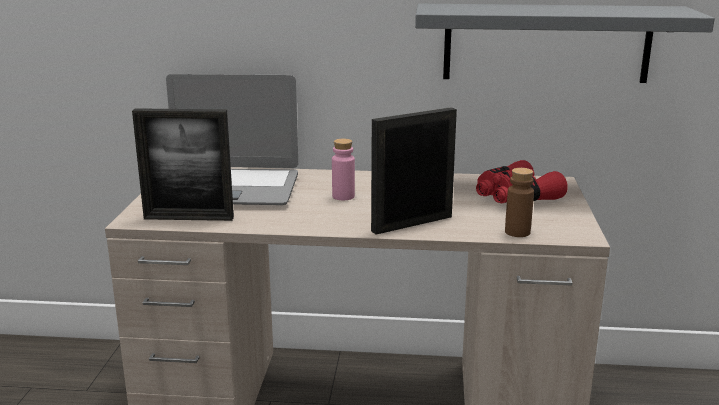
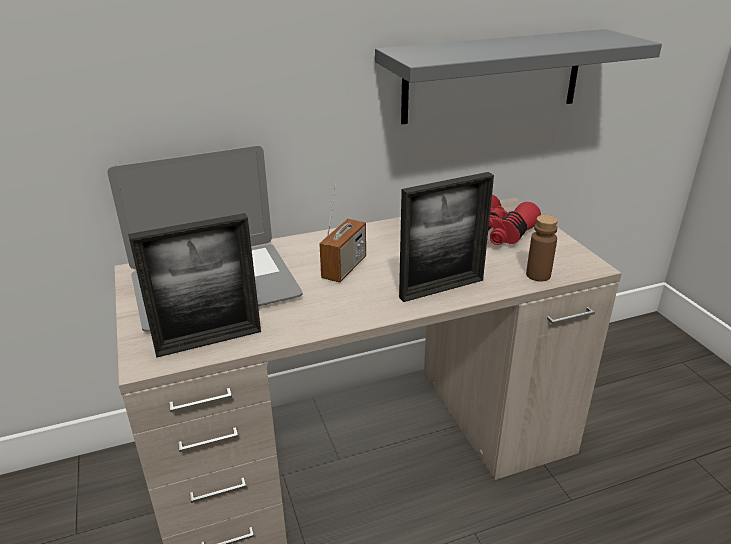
camera: 25 degrees left, 10 degrees up
pink bottle [332,139,355,200] -> radio [319,184,366,283]
picture frame [371,107,457,235] -> picture frame turned 150 degrees counterclockwise [399,172,494,302]

